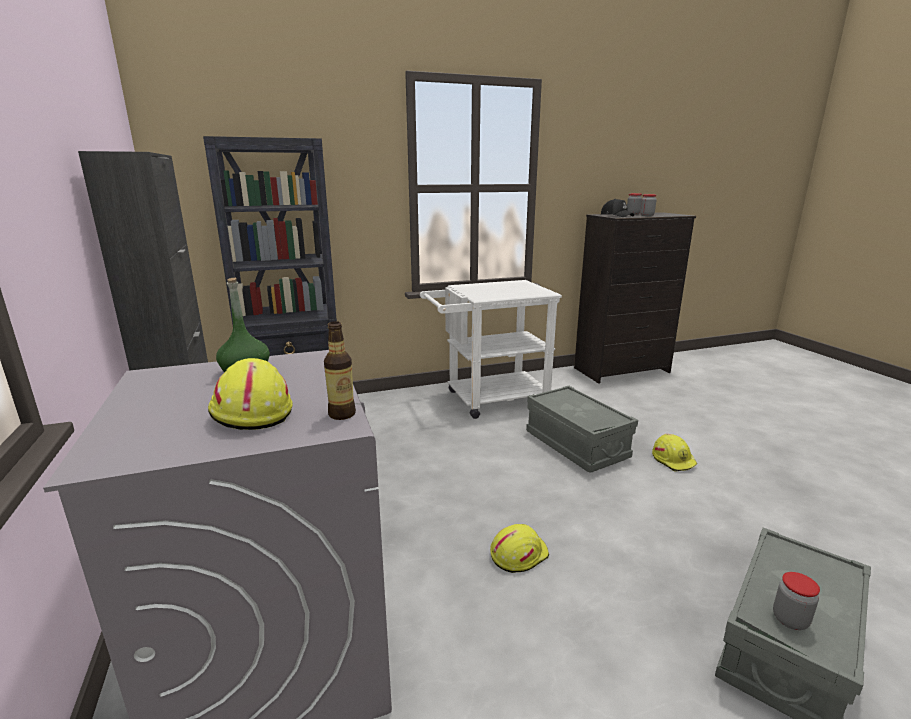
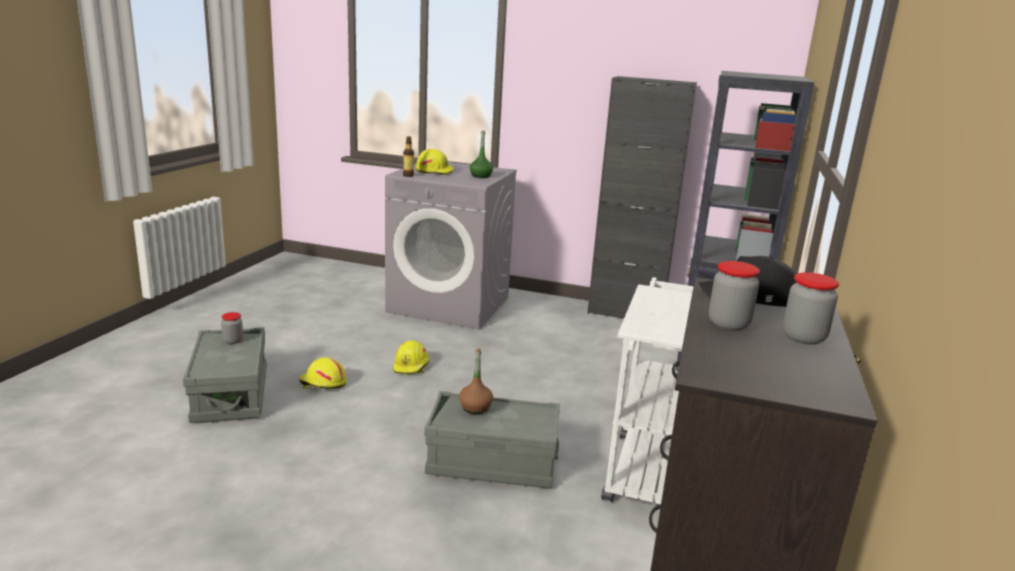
camera: 125 degrees right, 0 degrees up
yellow hard hat [652,434,697,472] -> yellow hard hat moved to [299,357,347,389]
none -> brown bottle [459,348,493,414]

